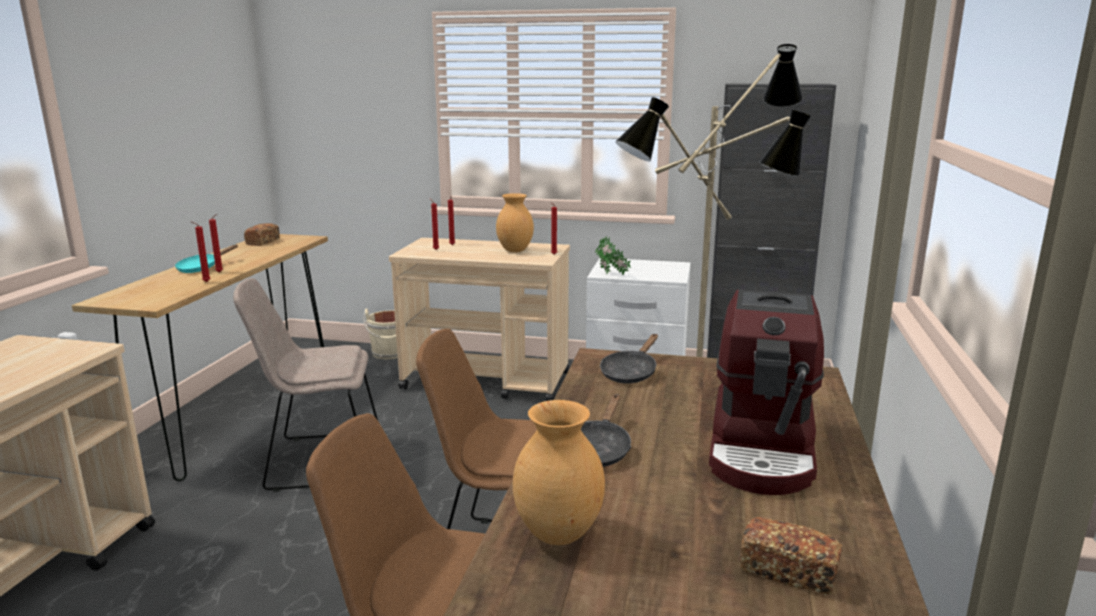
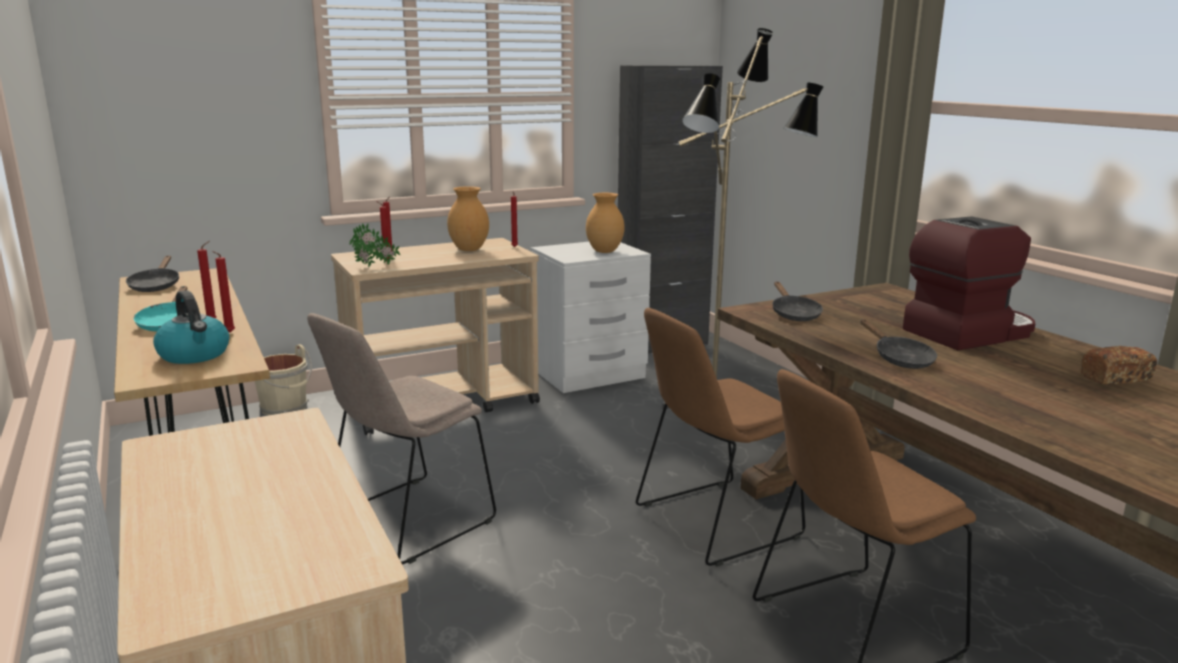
camera: 40 degrees left, 0 degrees up
bread [244,223,280,246] -> black frying pan [126,256,179,292]
brown vase [513,400,605,545] -> brown vase moved to [586,193,625,253]
potted plant [595,236,631,275] -> potted plant moved to [350,223,400,267]
coffee machine [709,289,824,495] -> coffee machine turned 90 degrees counterclockwise [903,216,1035,350]
none -> kettle [153,290,230,364]

